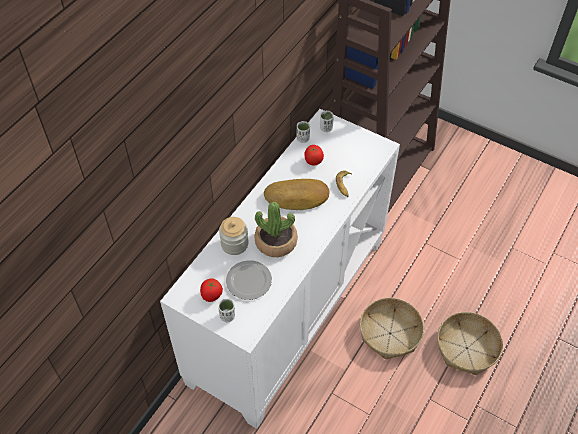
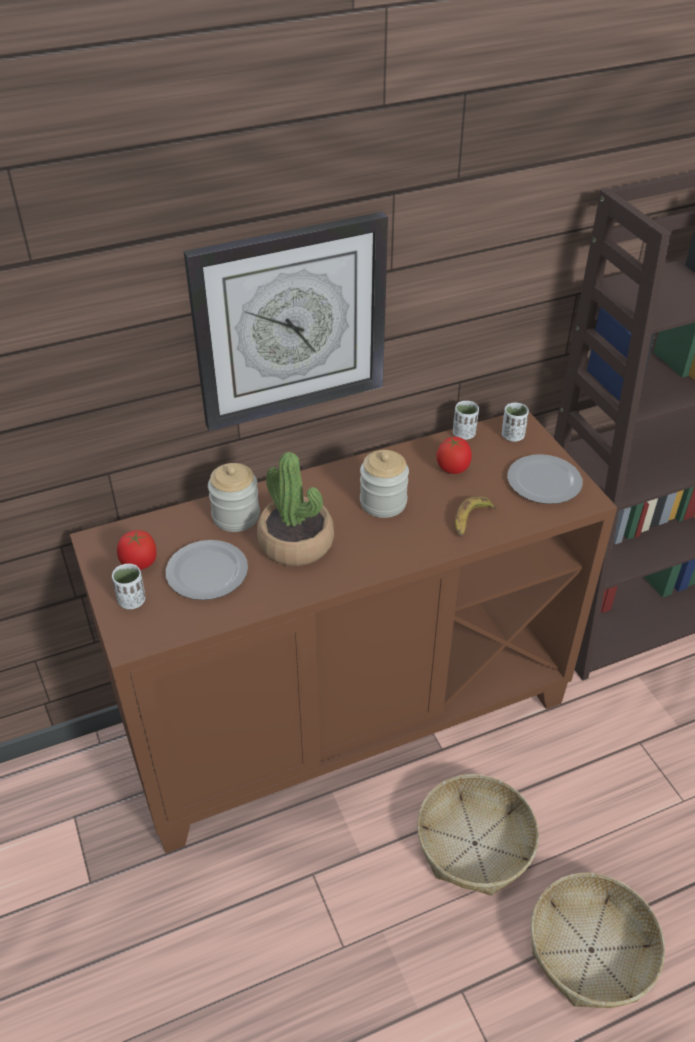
camera: 35 degrees right, 10 degrees down
white cabinet [160,109,400,429] -> brown cabinet [70,412,617,853]
bread [264,179,330,210] -> jar [360,450,409,518]
none -> wall clock [184,212,388,431]
none -> plate [507,454,582,504]

